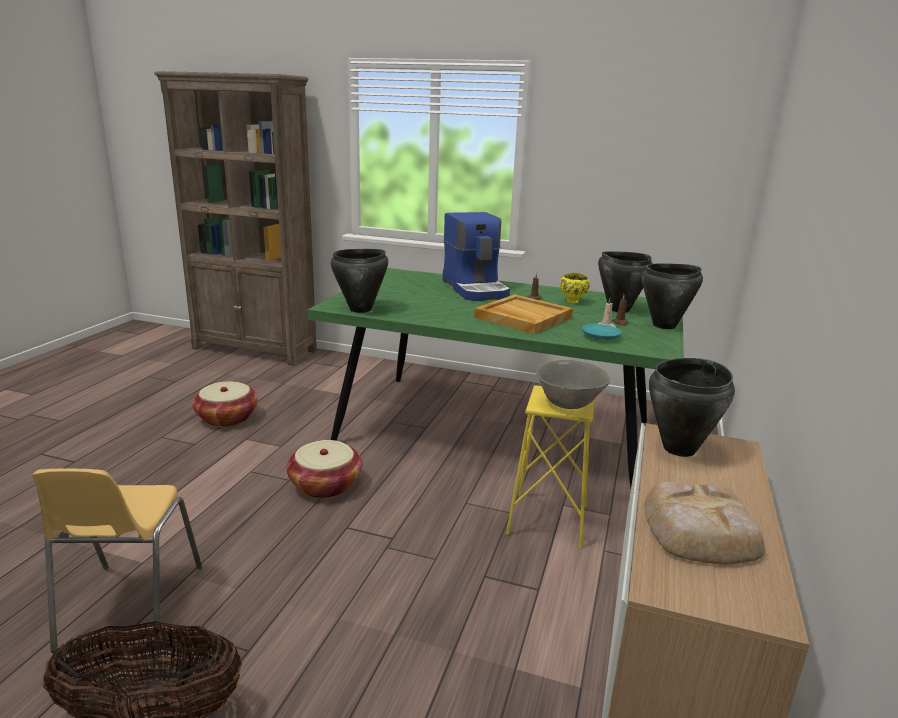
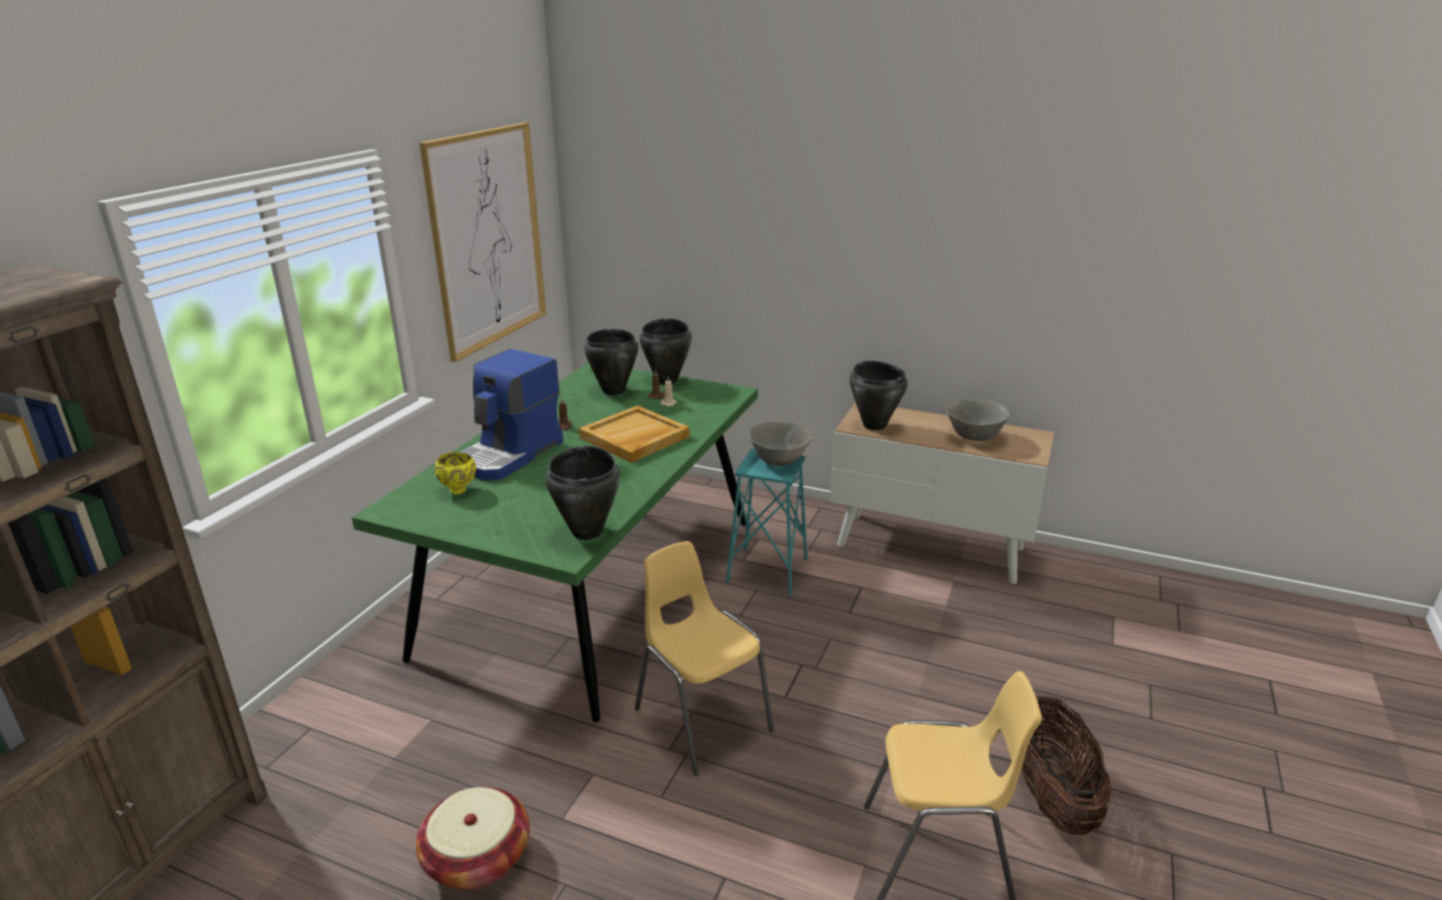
camera: 85 degrees left, 5 degrees up
basket [286,440,362,498] -> yellow chair [635,541,774,776]
coffee machine [443,212,510,301] -> coffee machine turned 135 degrees clockwise [460,349,563,481]
yellow stool [506,385,595,548] -> turquoise stool [726,448,808,596]
yellow bowl [560,273,590,304] -> yellow bowl moved to [434,452,476,494]
turquoise plate [582,323,622,340] -> none
bread [644,482,765,565] -> grey bowl [946,399,1010,441]
none -> picture [419,122,546,362]

